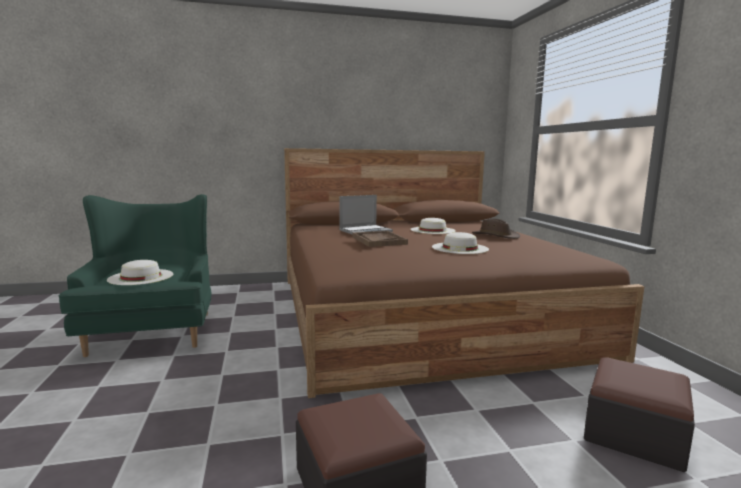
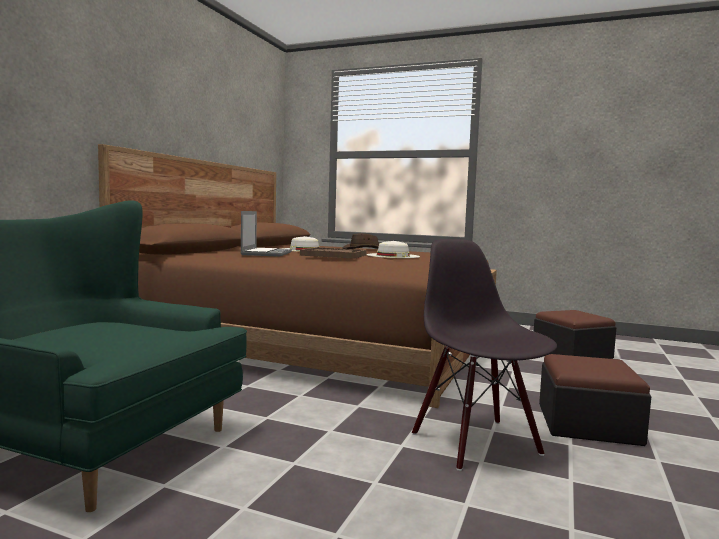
camera: 55 degrees left, 5 degrees down
white hat [107,260,173,285] -> none
none -> black chair [412,239,557,471]

